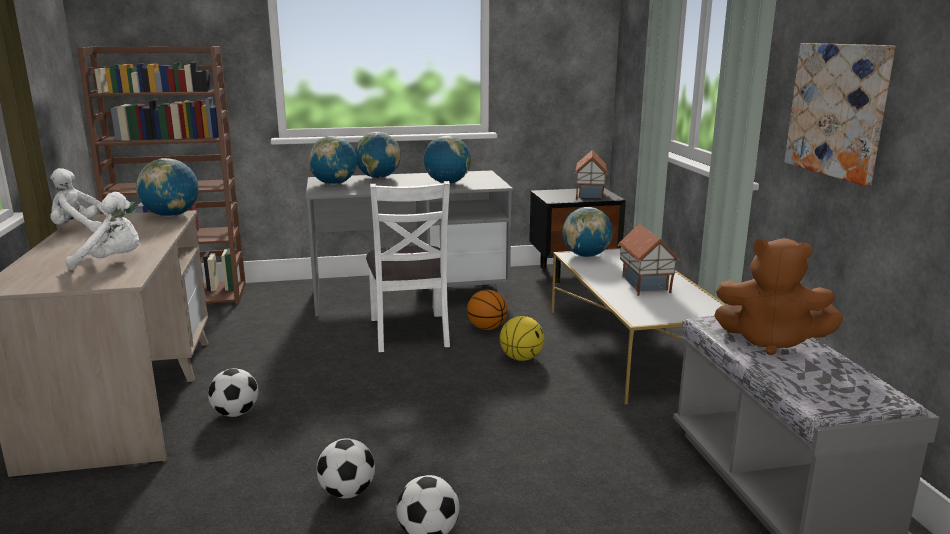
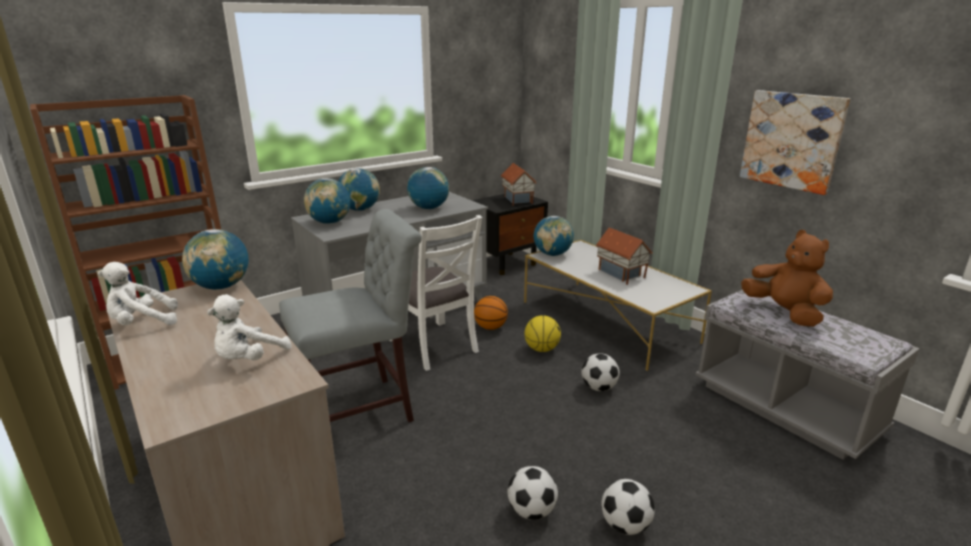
camera: 25 degrees left, 5 degrees up
white plush toy [66,192,139,270] -> white plush toy turned 150 degrees clockwise [207,294,292,360]
football [208,368,258,417] -> football moved to [581,353,620,391]
brown plush toy [714,238,843,355] -> brown plush toy turned 120 degrees counterclockwise [741,230,833,327]
none -> grey chair [279,209,422,422]

